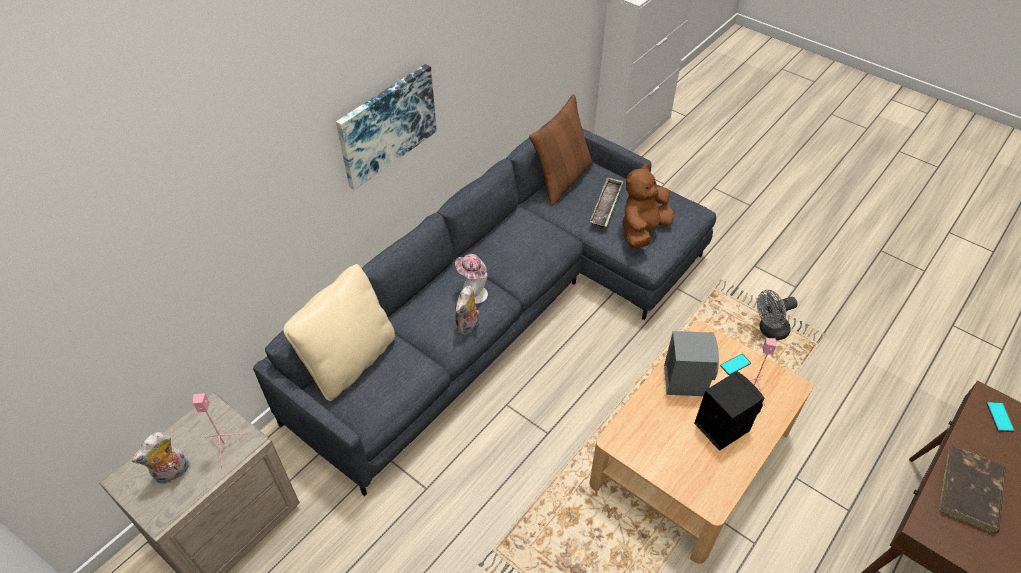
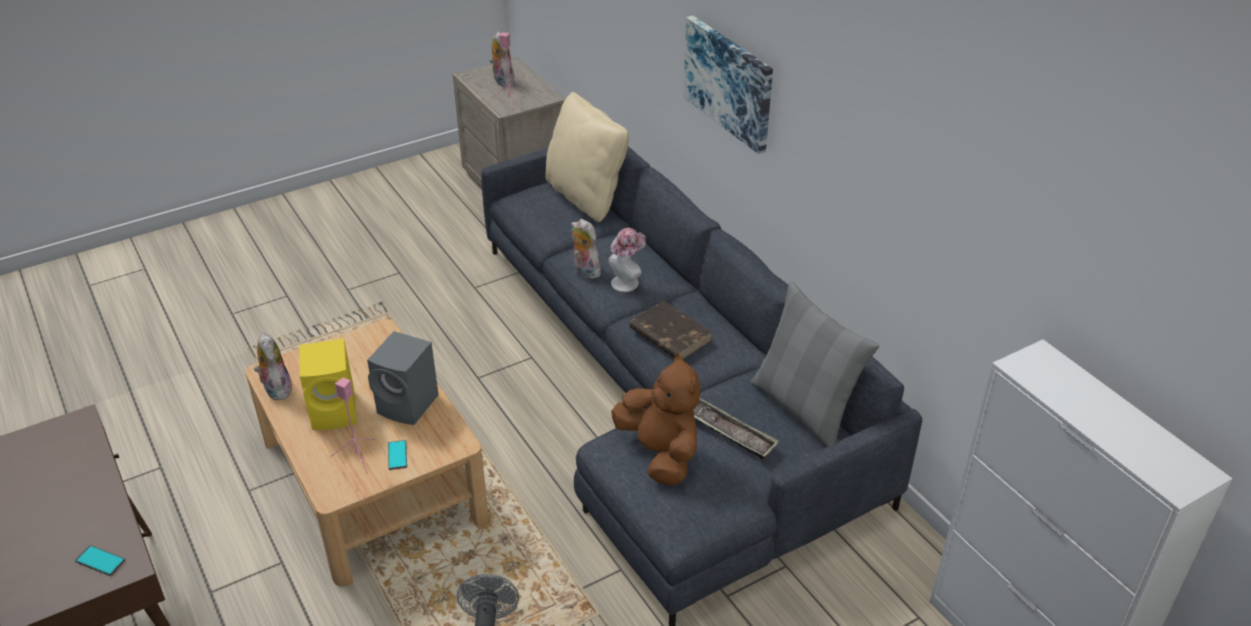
camera: 110 degrees right, 10 degrees down
brown pillow [529,94,593,206] -> grey pillow [751,281,879,447]
black speaker [694,371,764,451] -> yellow speaker [299,339,357,430]
brown book [938,446,1006,533] -> brown book moved to [629,301,713,359]
none -> plush toy [254,333,293,400]

